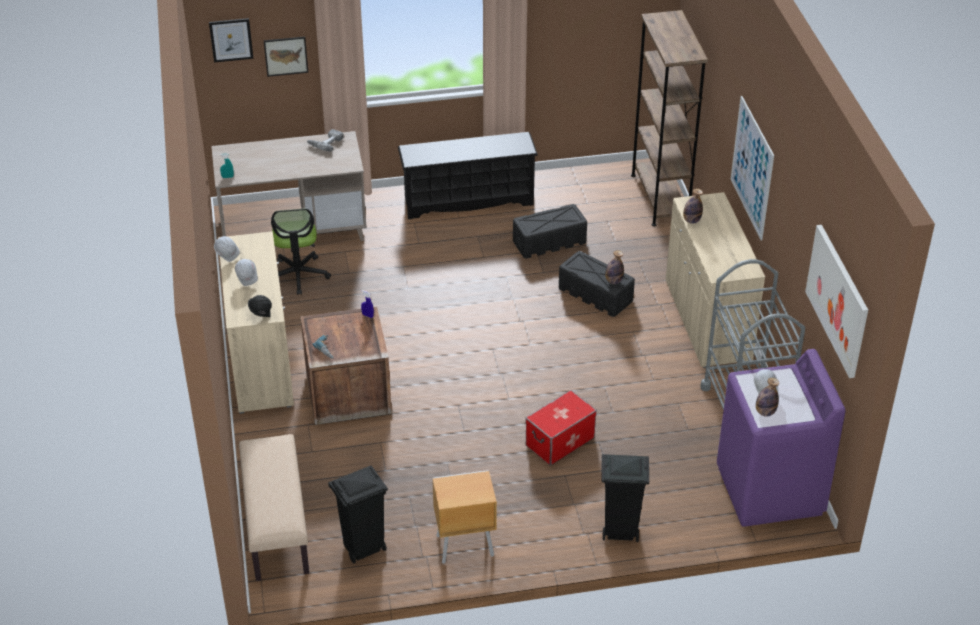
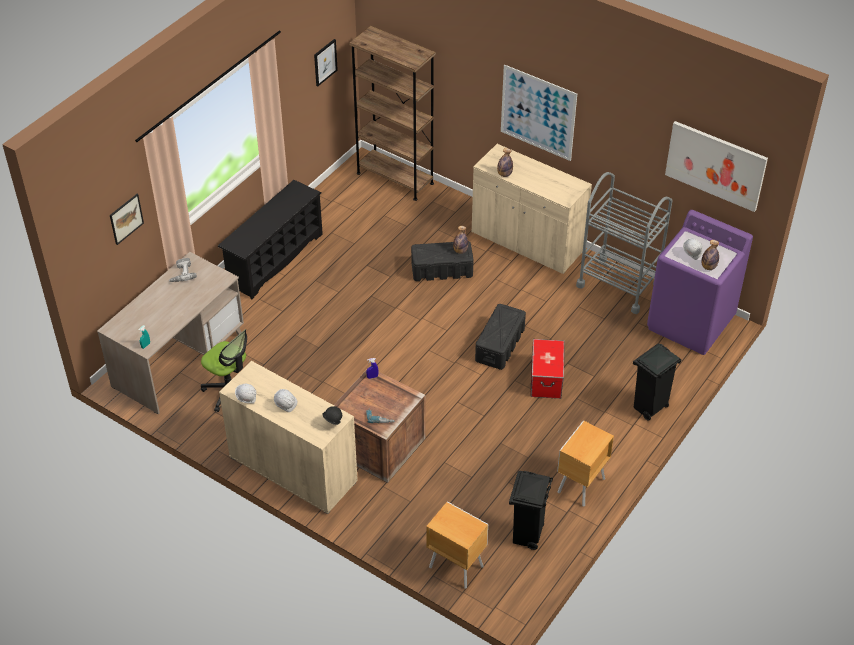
camera: 45 degrees left, 5 degrees up
picture [209,18,254,62] -> picture moved to [314,39,338,86]
beige bench [239,434,309,581] -> brown nightstand [426,501,488,589]
black storage box [513,204,587,259] -> black storage box moved to [475,304,526,370]

